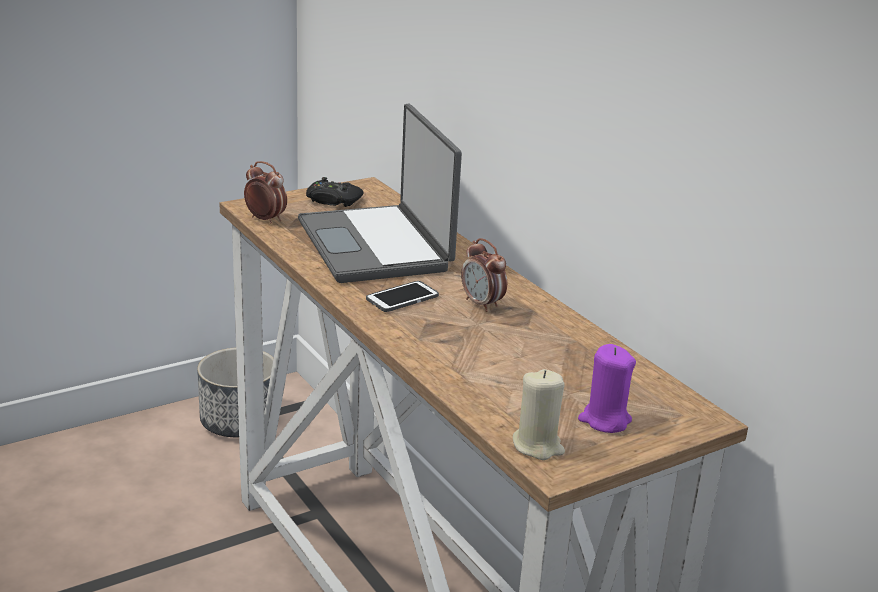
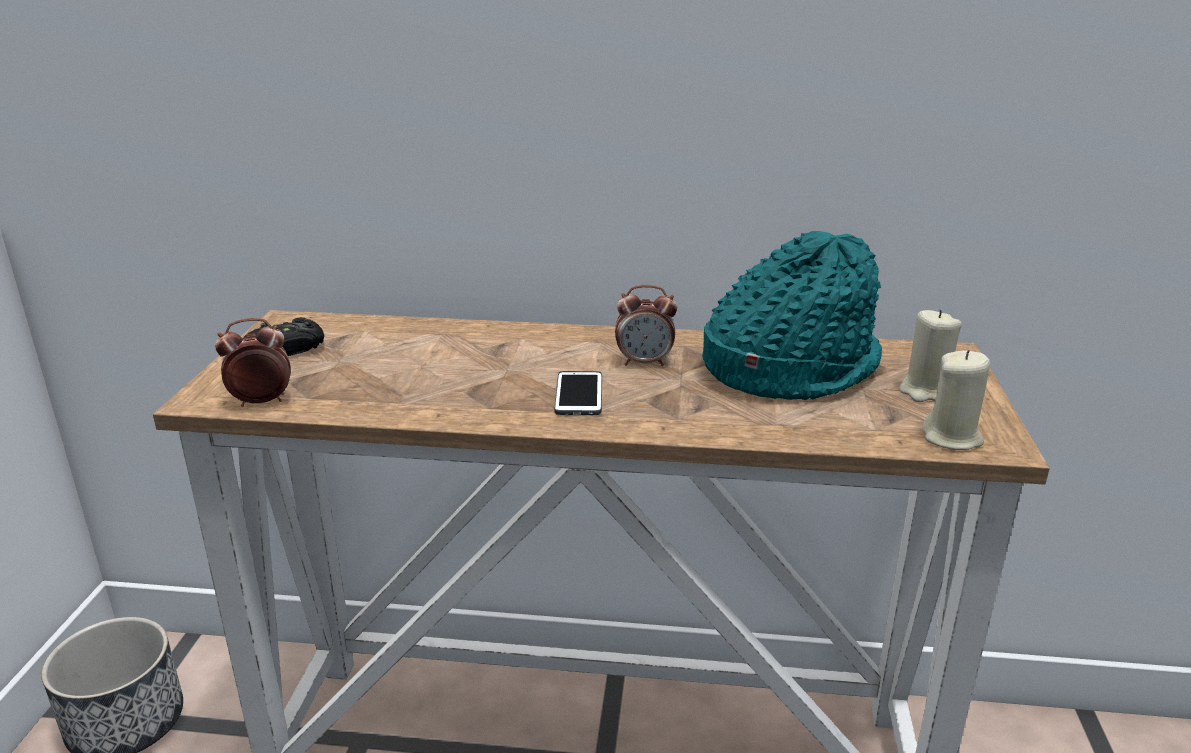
camera: 50 degrees left, 0 degrees up
laptop [298,104,462,283] -> none
purple candle [578,344,636,433] -> beige candle [899,309,962,402]
none -> turquoise hat [702,231,882,400]

